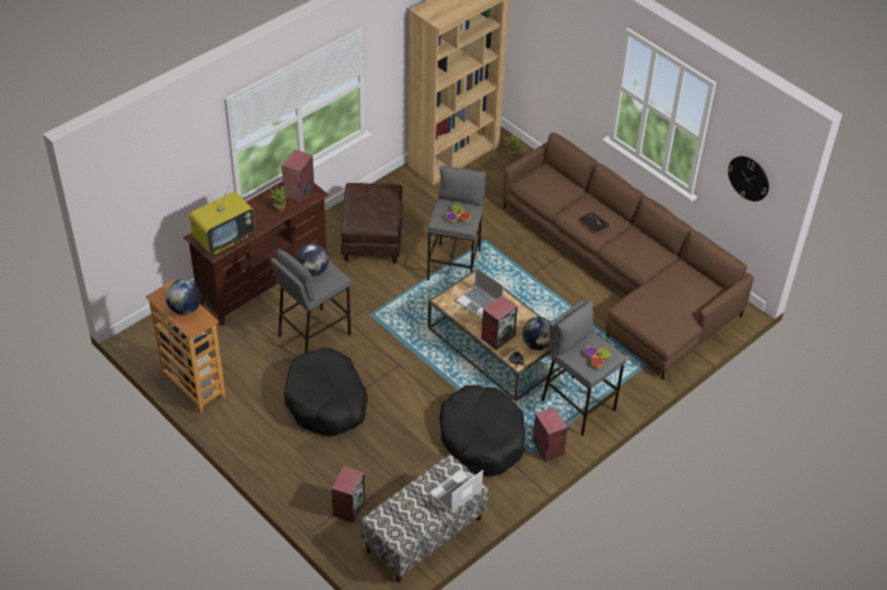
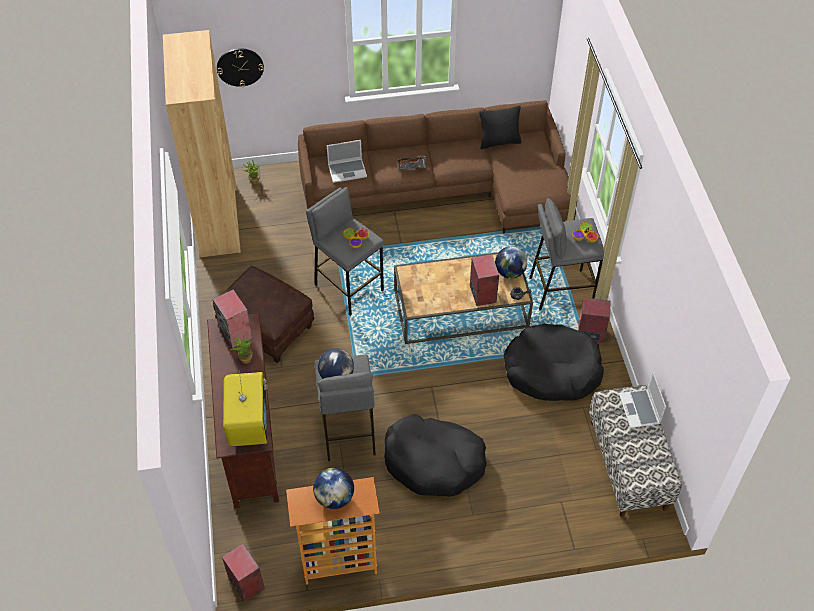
camera: 55 degrees left, 5 degrees up
speaker [332,466,365,523] -> speaker moved to [222,544,265,602]
laptop [456,267,504,319] -> laptop moved to [327,140,367,183]
wall clock [727,156,769,201] -> wall clock moved to [217,48,264,87]
none -> black pillow [479,106,521,149]

